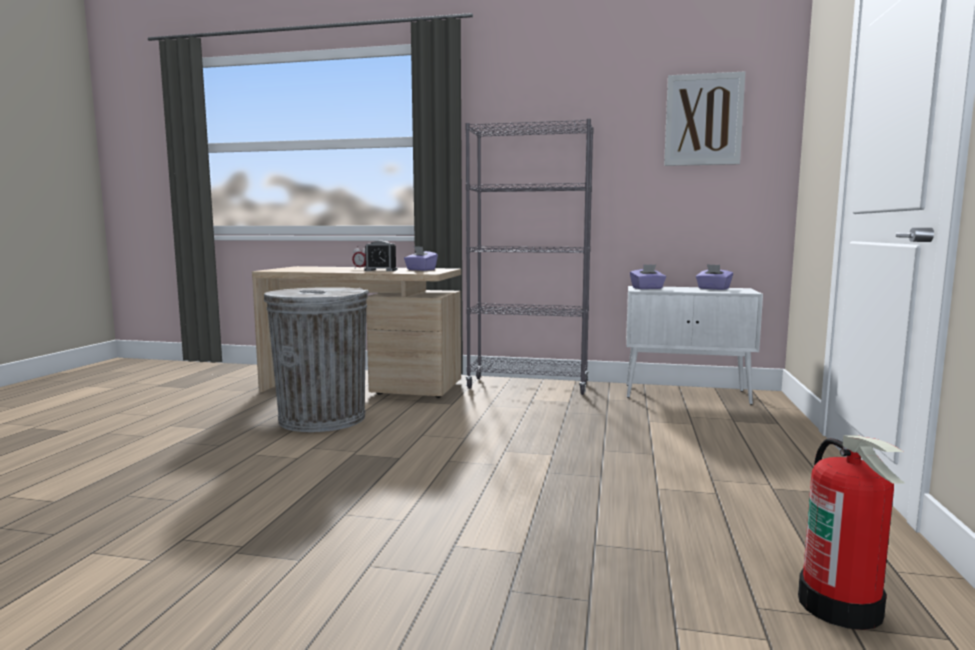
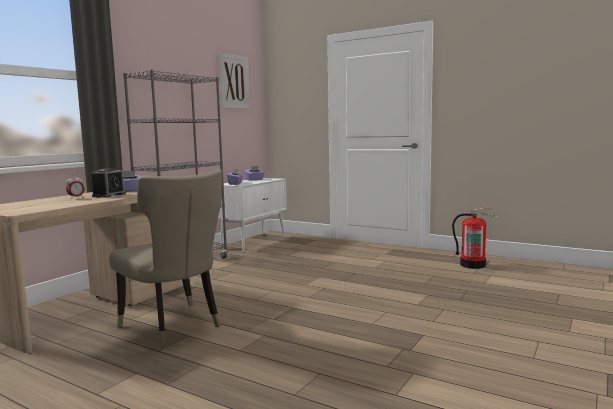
camera: 70 degrees left, 0 degrees up
grey trash can [264,287,369,432] -> beige chair [109,169,222,346]

